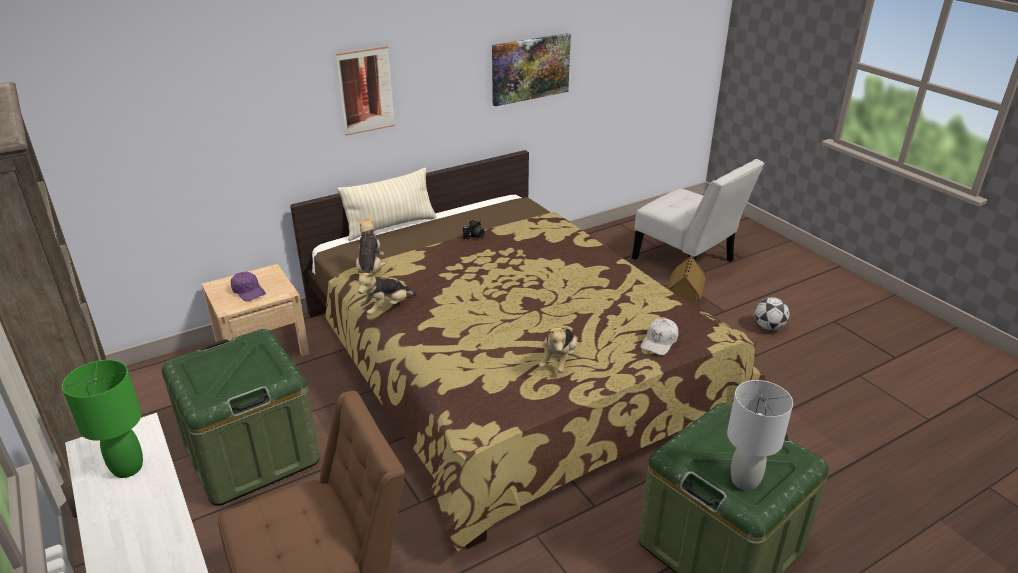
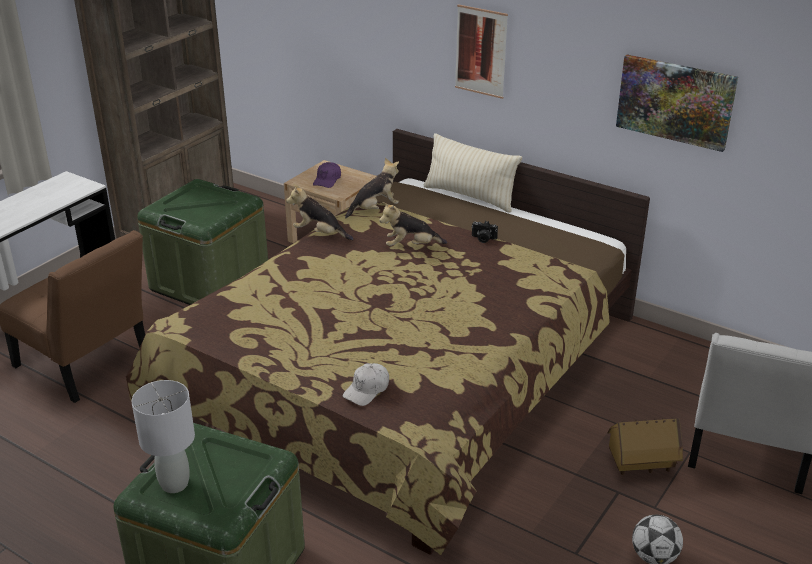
camera: 65 degrees right, 0 degrees up
green table lamp [62,360,143,478] -> none
plush toy [539,326,577,373] -> plush toy moved to [379,202,447,246]
white cap [640,318,679,355] -> white cap turned 60 degrees counterclockwise [343,363,389,406]

